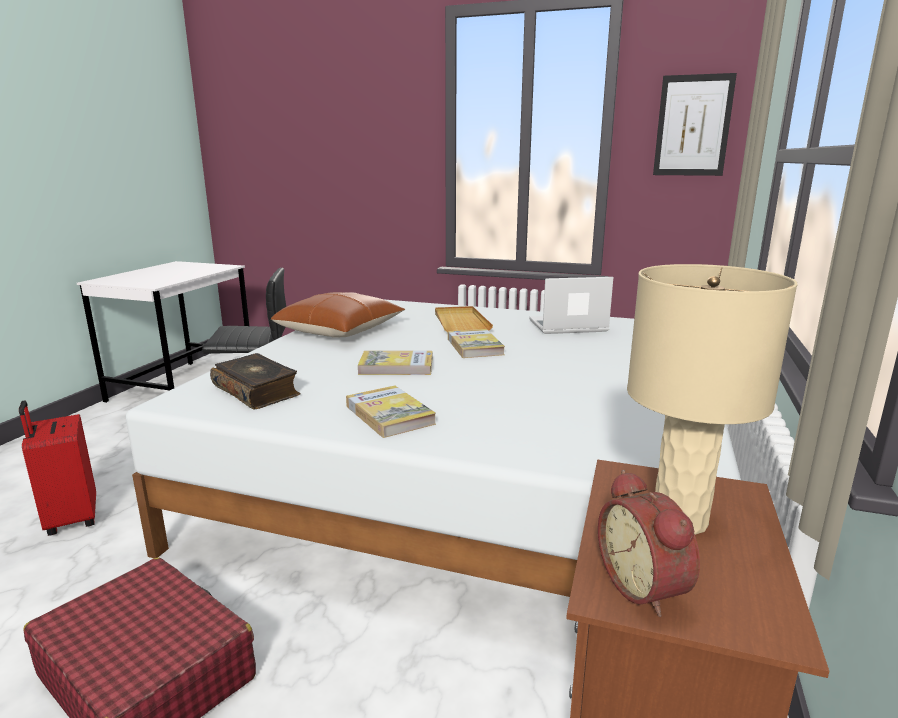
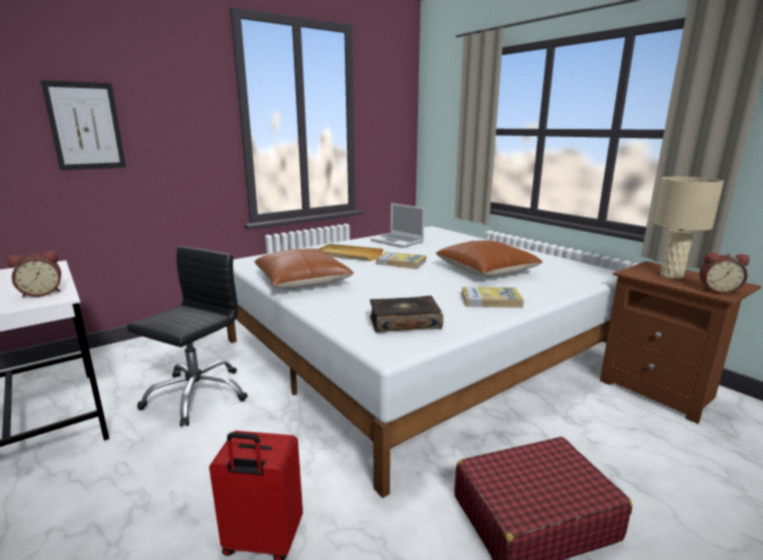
camera: 55 degrees left, 0 degrees up
book [357,351,433,375] -> none
laptop [529,277,613,334] -> laptop turned 75 degrees counterclockwise [370,203,424,248]
picture [653,73,737,176] -> picture moved to [41,80,126,170]
none -> alarm clock [7,251,61,298]
none -> brown pillow [436,240,543,277]

